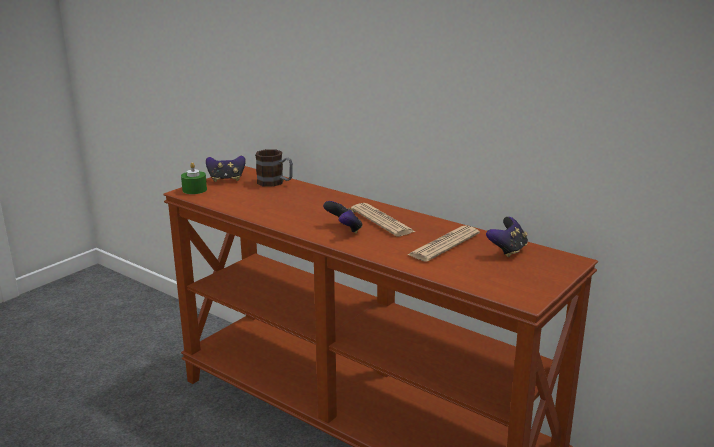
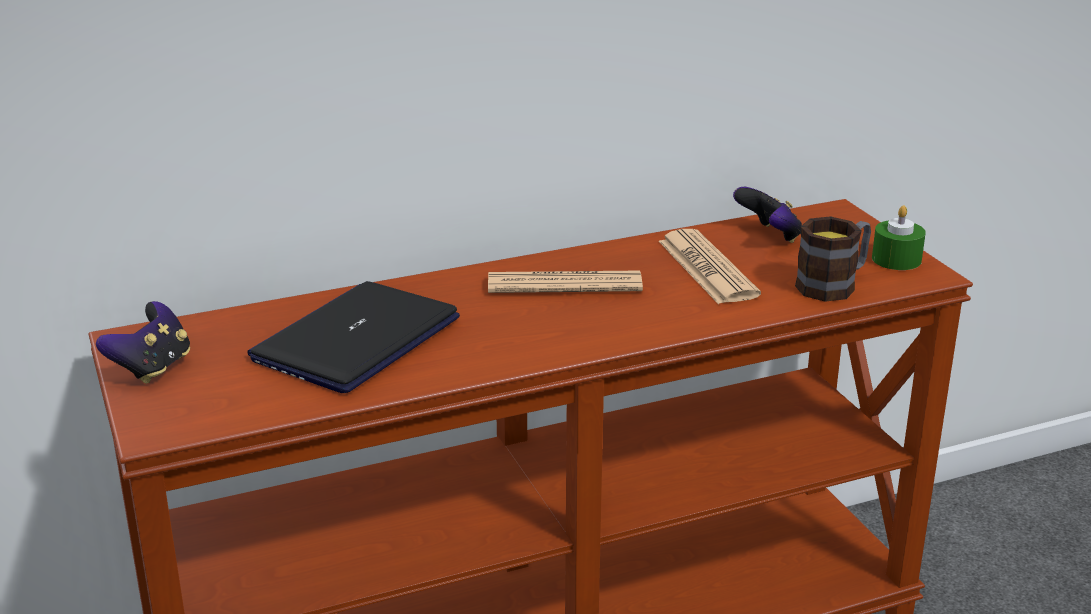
camera: 60 degrees left, 5 degrees up
green candle [181,162,207,194] -> green candle moved to [872,205,926,270]
mug [255,149,293,187] -> mug moved to [795,216,871,302]
game controller [323,201,362,233] -> none
none -> laptop [247,281,460,393]

